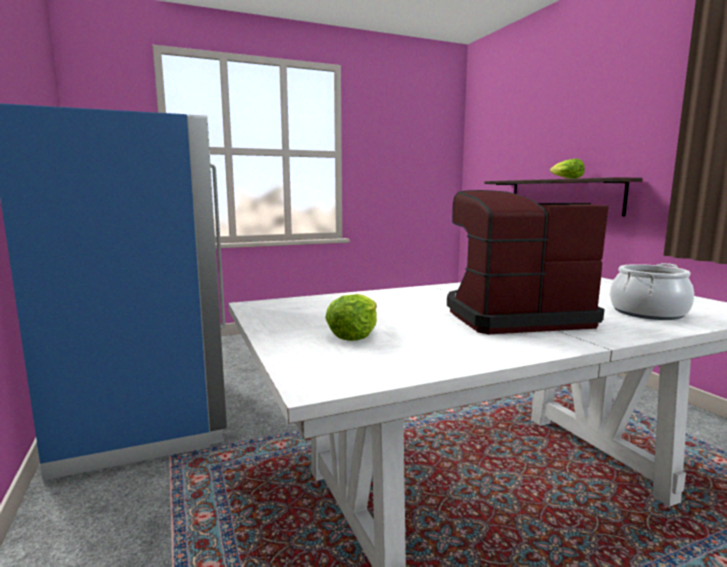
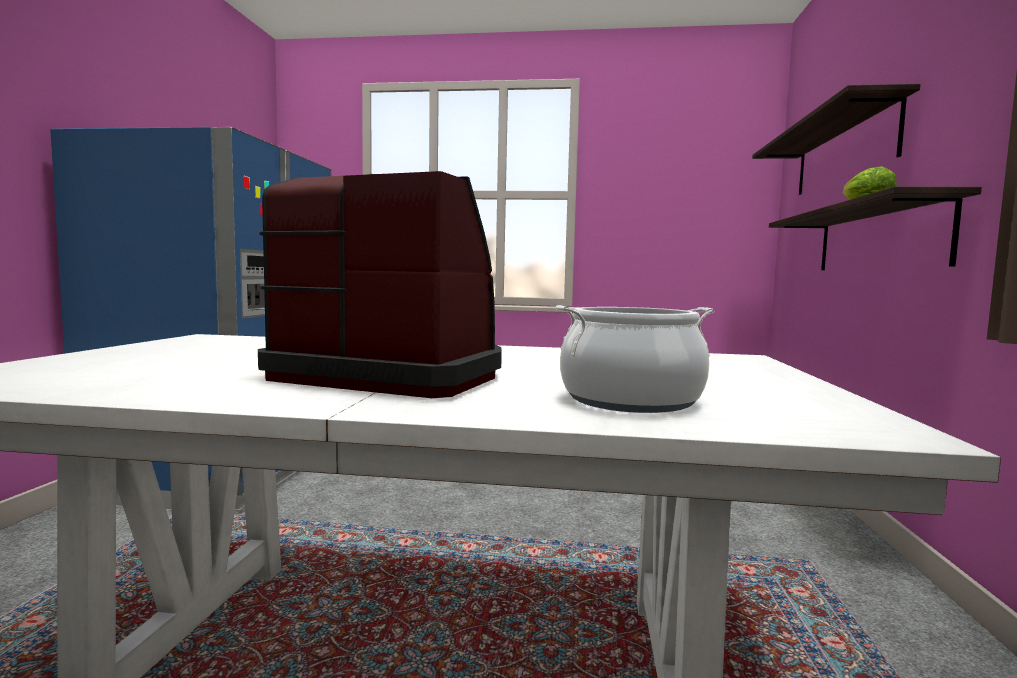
camera: 30 degrees right, 5 degrees down
lettuce [325,294,377,341] -> none
none -> shelf [752,84,920,195]

